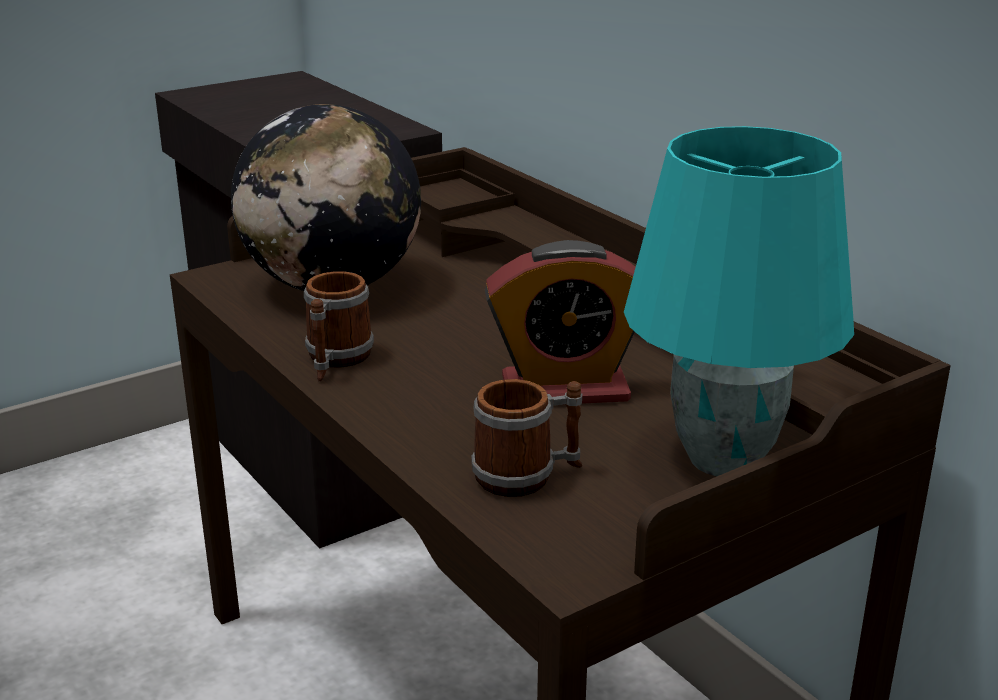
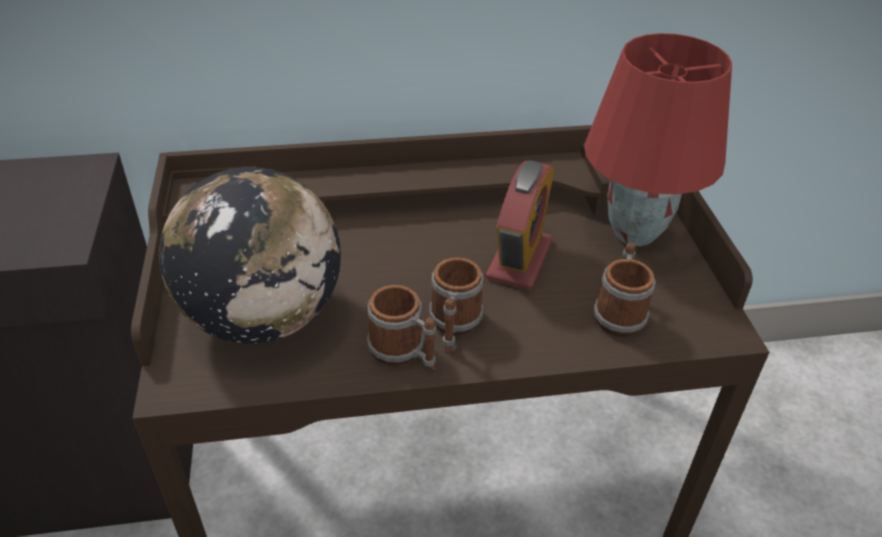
camera: 65 degrees left, 15 degrees up
turquoise table lamp [624,126,854,476] -> red table lamp [584,33,732,246]
none -> mug [429,258,484,354]

